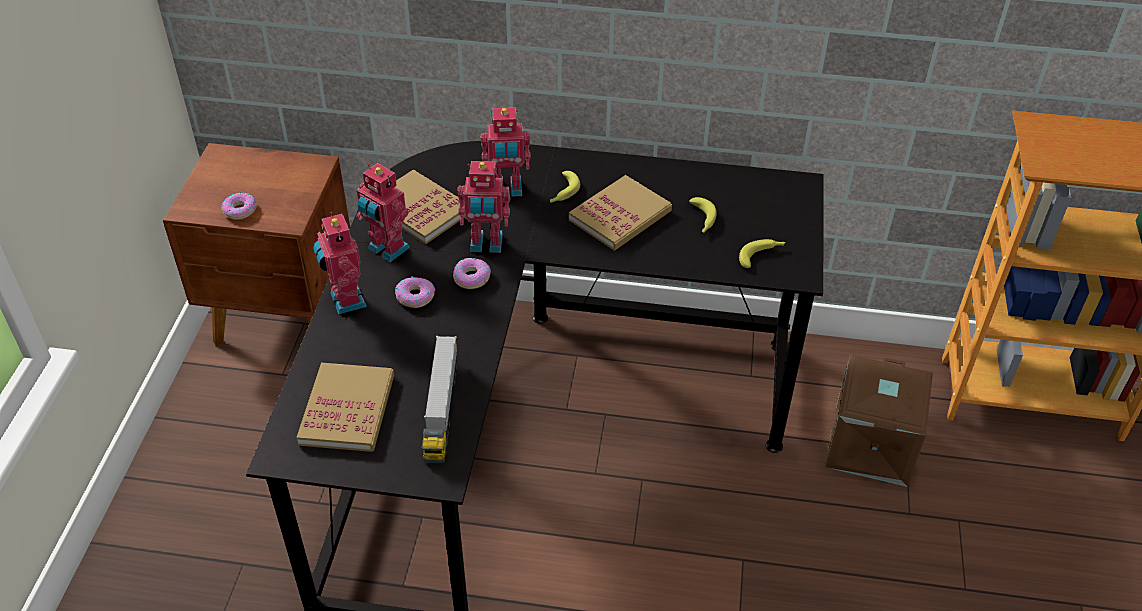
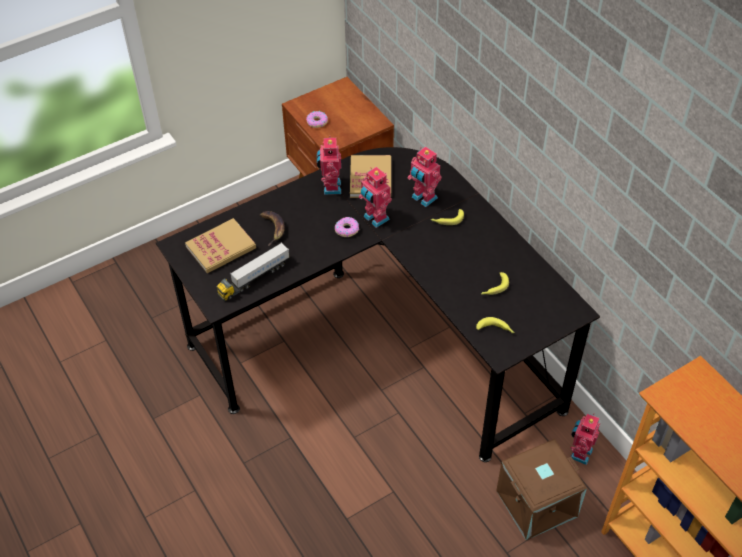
camera: 50 degrees right, 5 degrees up
toy robot [313,212,367,314] -> toy robot moved to [570,413,600,465]
donut [395,276,435,308] -> none
book [569,175,672,250] -> none
none -> banana [260,211,285,246]

